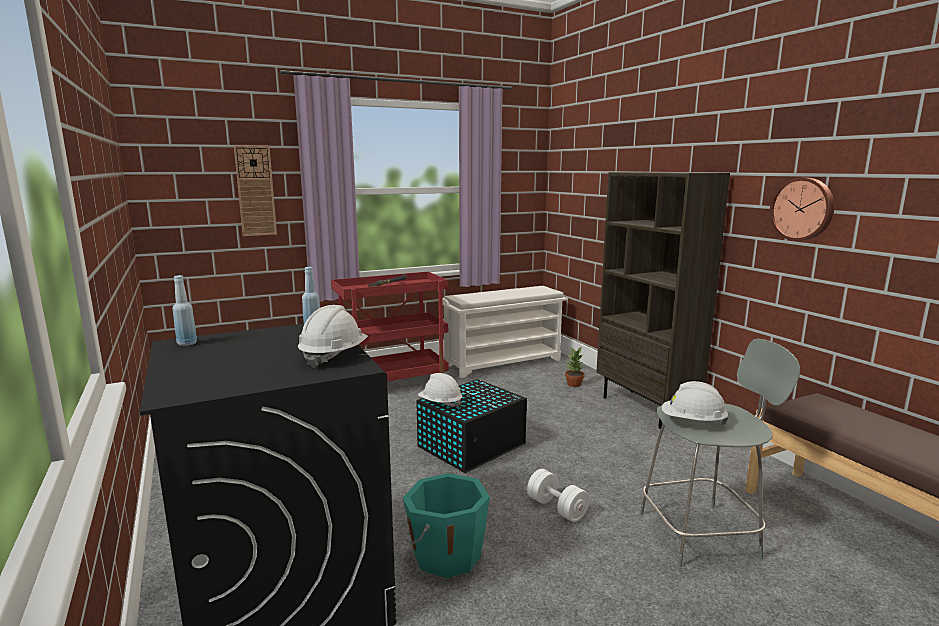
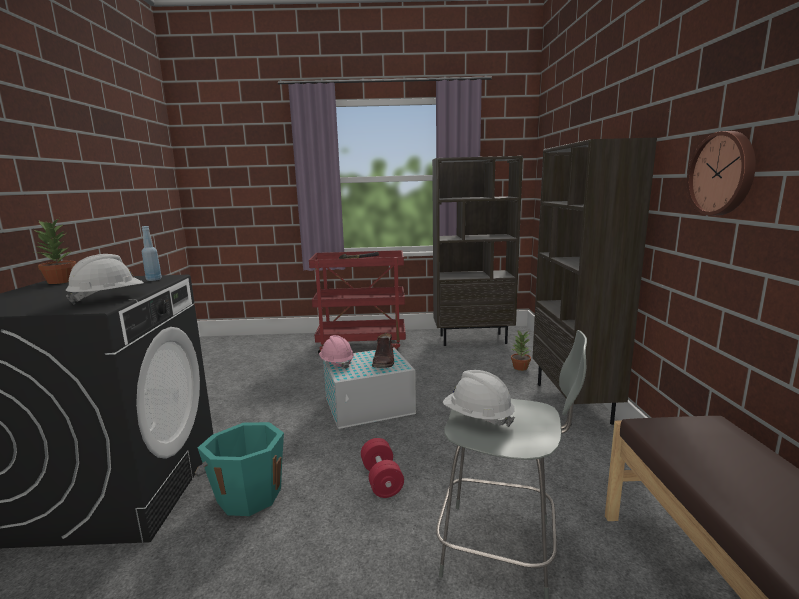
camera: 25 degrees right, 0 degrees up
blue bottle [172,275,197,346] -> potted plant [33,218,76,284]
wall clock [234,145,277,236] -> none
black storage box [416,379,527,473] -> white storage box [323,347,416,429]
white hard hat [418,373,462,408] -> pink hard hat [319,335,354,369]
white shoe rack [443,286,568,378] -> brown bookcase [432,156,523,346]
white dumbbell [527,469,590,522] -> red dumbbell [361,438,404,498]
none -> brown boot [372,333,394,368]

